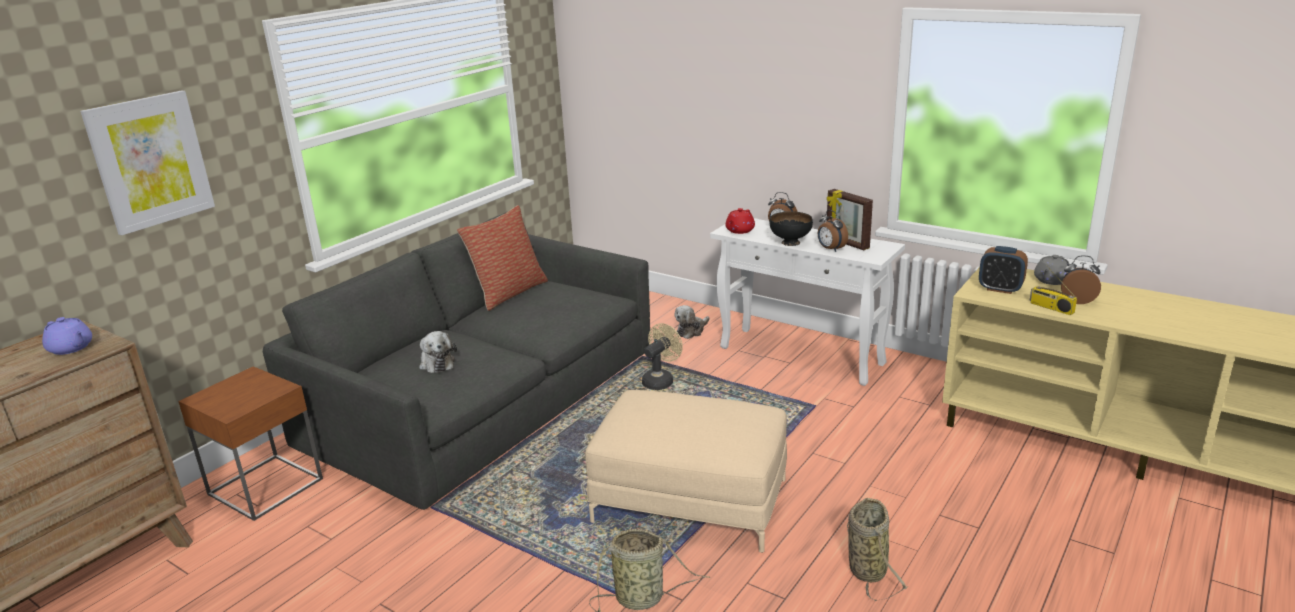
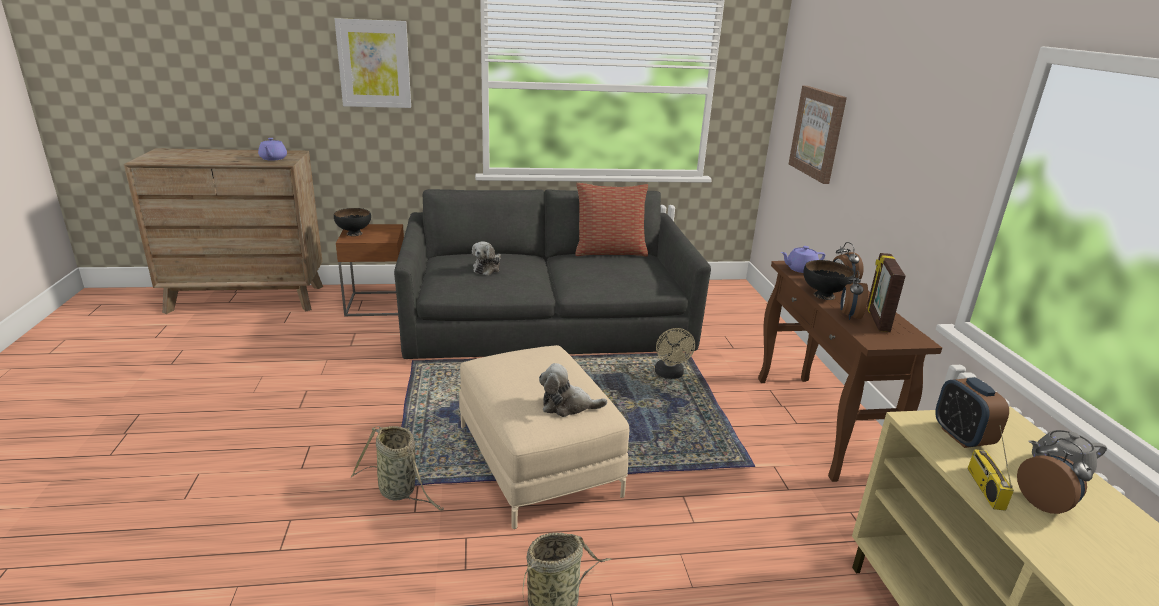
camera: 45 degrees right, 0 degrees up
beige fan [642,323,683,390] -> beige fan turned 90 degrees clockwise [655,328,695,379]
plush toy [674,305,709,339] -> plush toy moved to [539,363,607,417]
white console table [710,218,905,386] -> brown console table [758,260,942,482]
red teapot [725,208,755,234] -> purple teapot [781,246,825,273]
none -> black bowl [334,208,371,236]
none -> picture [789,86,847,184]

